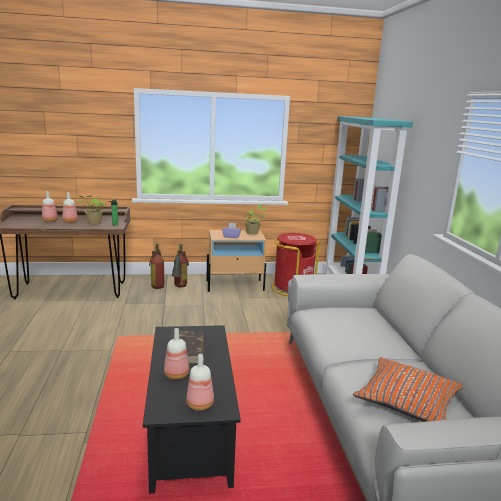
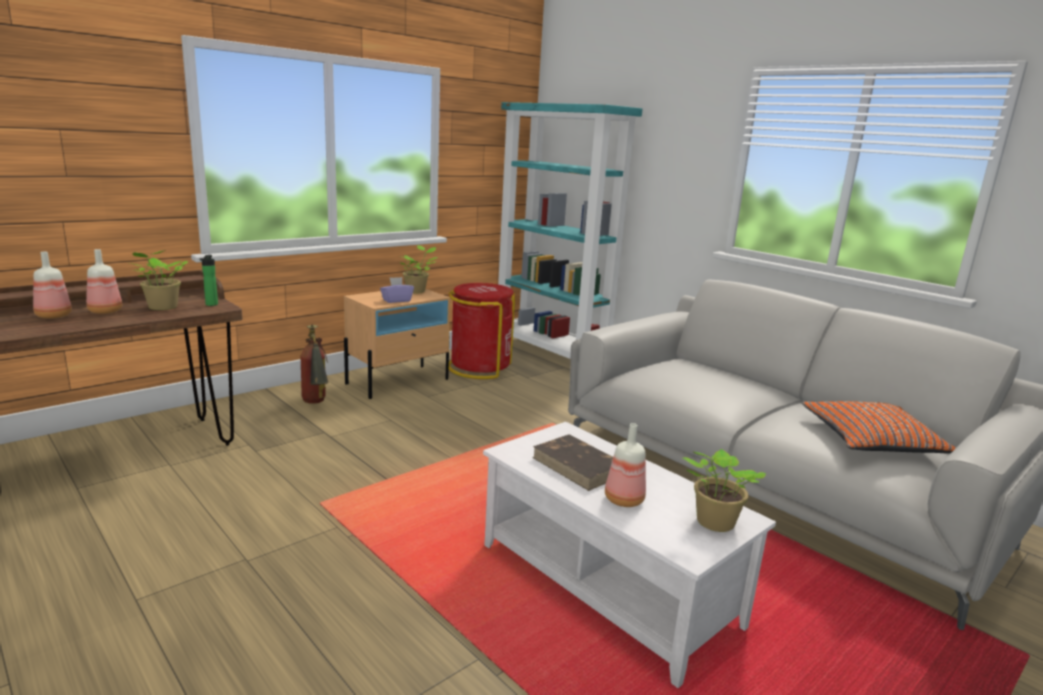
camera: 35 degrees left, 0 degrees up
black coffee table [143,325,241,494] -> white coffee table [483,422,776,688]
fire extinguisher [149,243,165,289] -> none
bottle [186,354,214,411] -> potted plant [683,449,766,532]

